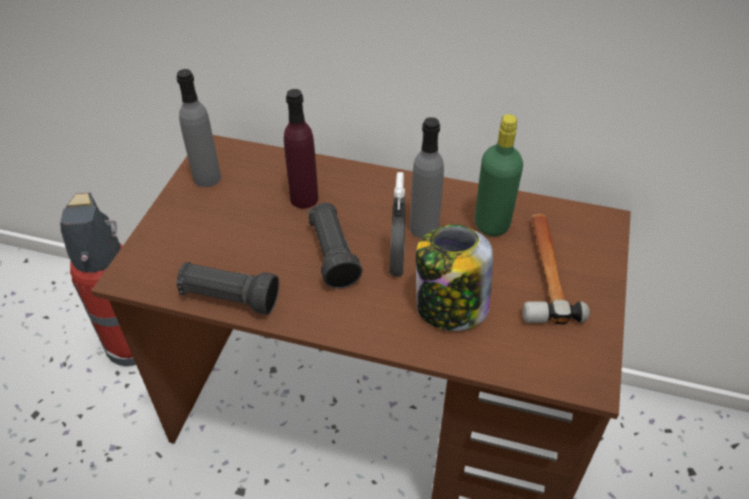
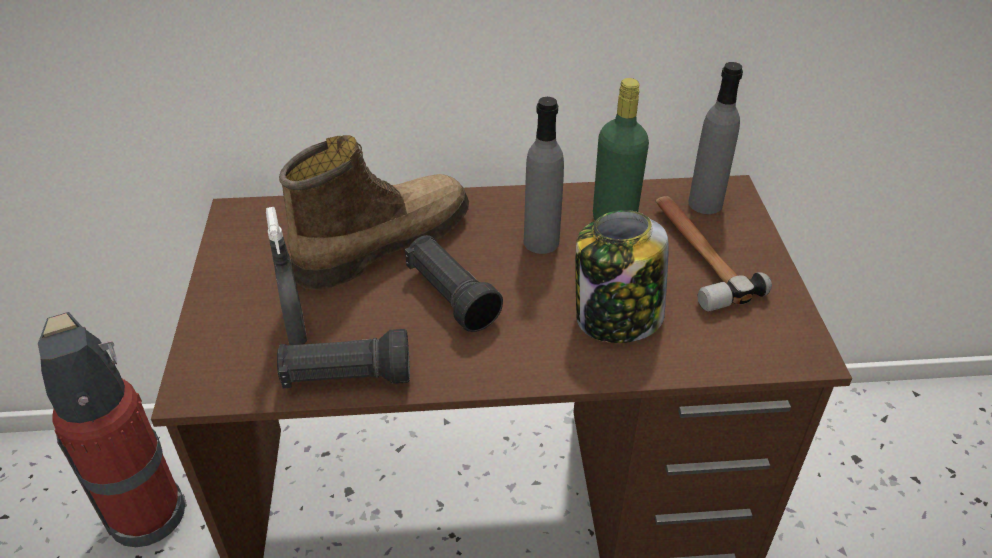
camera: 20 degrees left, 5 degrees down
grey bottle [176,69,221,187] -> grey bottle moved to [688,62,743,214]
purple bottle [284,89,318,208] -> boot [279,135,469,290]
grey spray bottle [389,172,405,277] -> grey spray bottle moved to [266,207,307,345]

